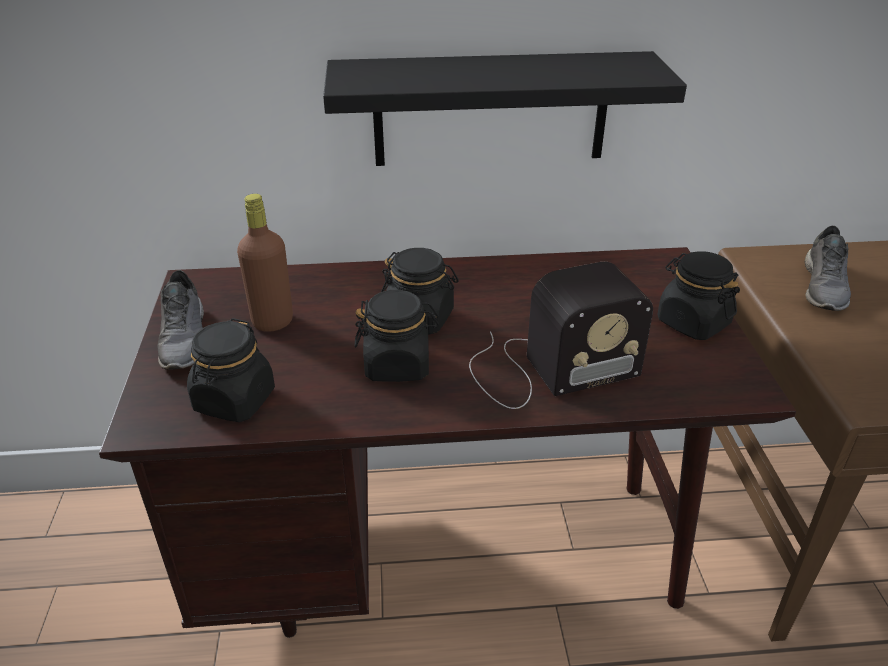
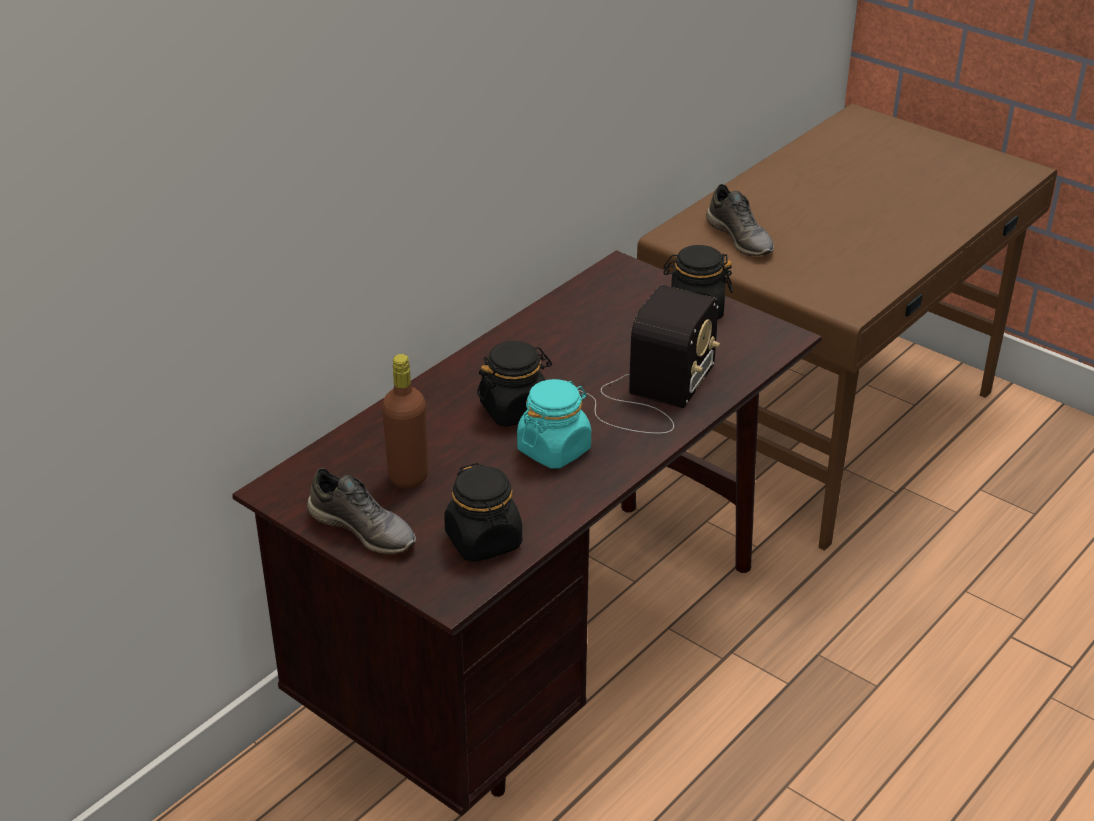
camera: 45 degrees left, 0 degrees up
black shelf [323,51,687,166] -> none
black jar [354,290,439,382] -> turquoise jar [517,379,591,469]

